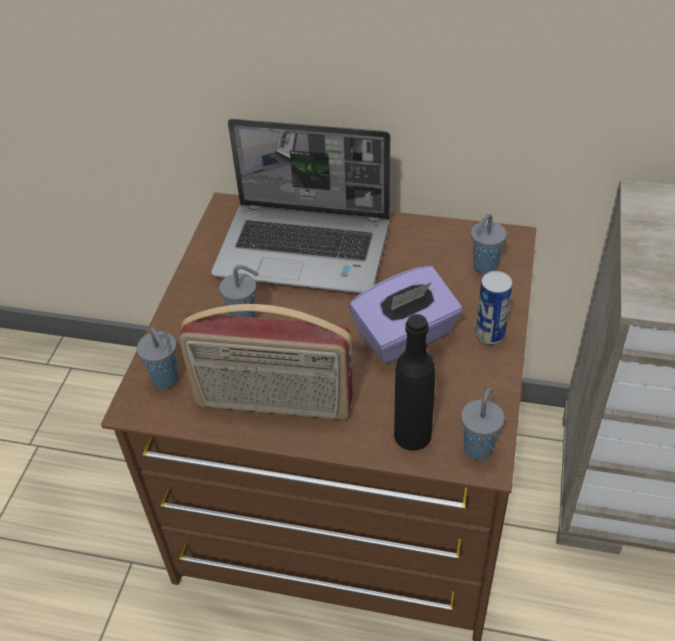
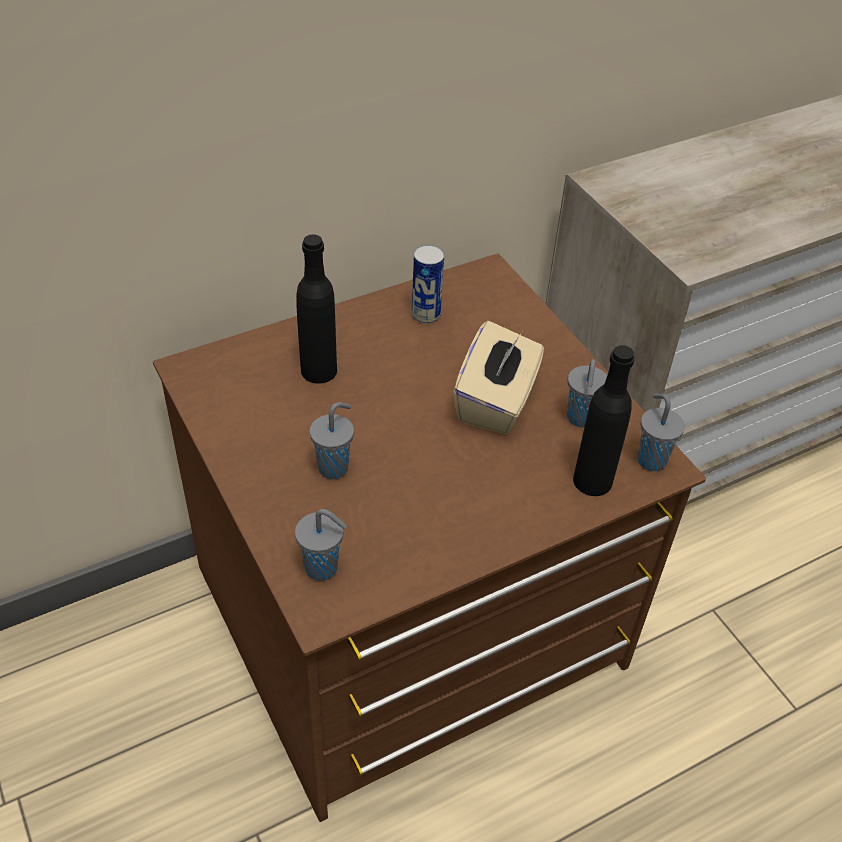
camera: 45 degrees left, 0 degrees up
radio [179,304,353,420] -> none
laptop [211,119,390,293] -> black bottle [296,234,337,384]
purple tissue box [349,266,462,364] -> beige tissue box [453,321,544,434]
grey cup [471,214,507,274] -> grey cup moved to [567,359,607,428]
can [476,271,513,345] -> can moved to [412,245,444,324]

